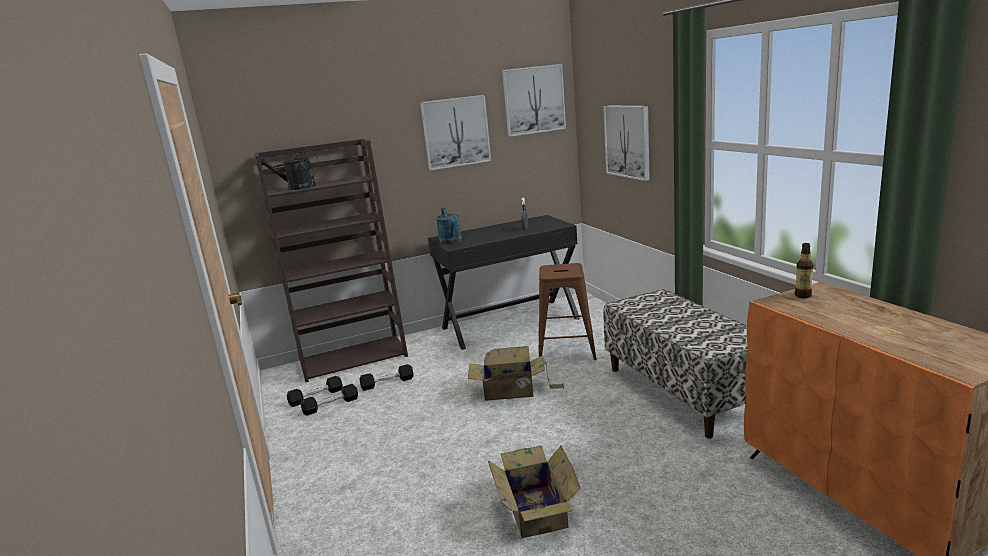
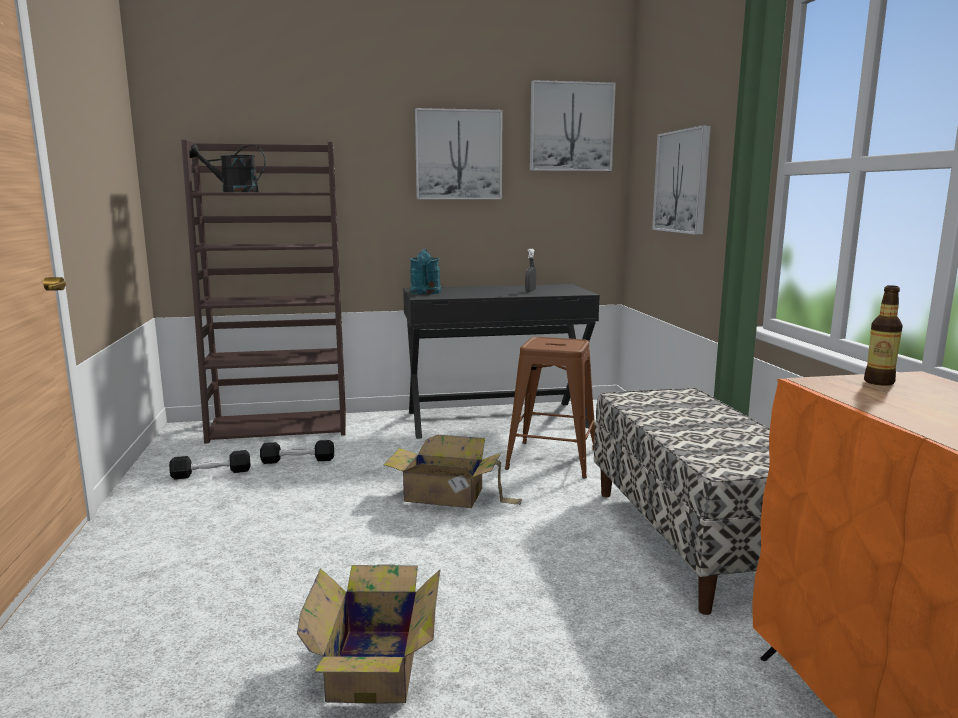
camera: 10 degrees right, 5 degrees down
black dumbbell [287,376,342,407] -> none

